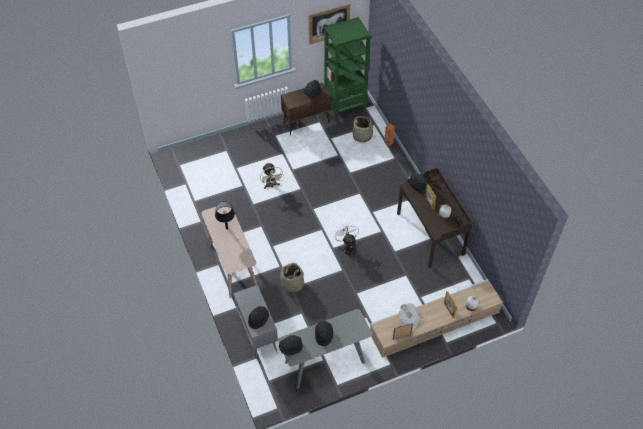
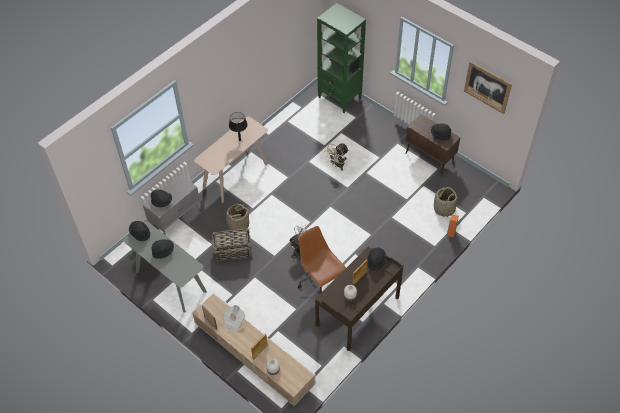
camera: 65 degrees right, 0 degrees up
green bookcase [324,17,371,121] -> green bookcase moved to [317,3,366,113]
none -> basket [213,228,252,262]
none -> brown office chair [298,226,346,294]

